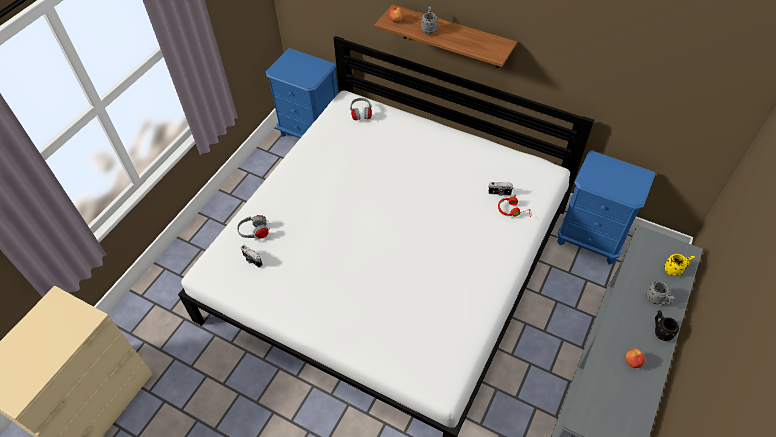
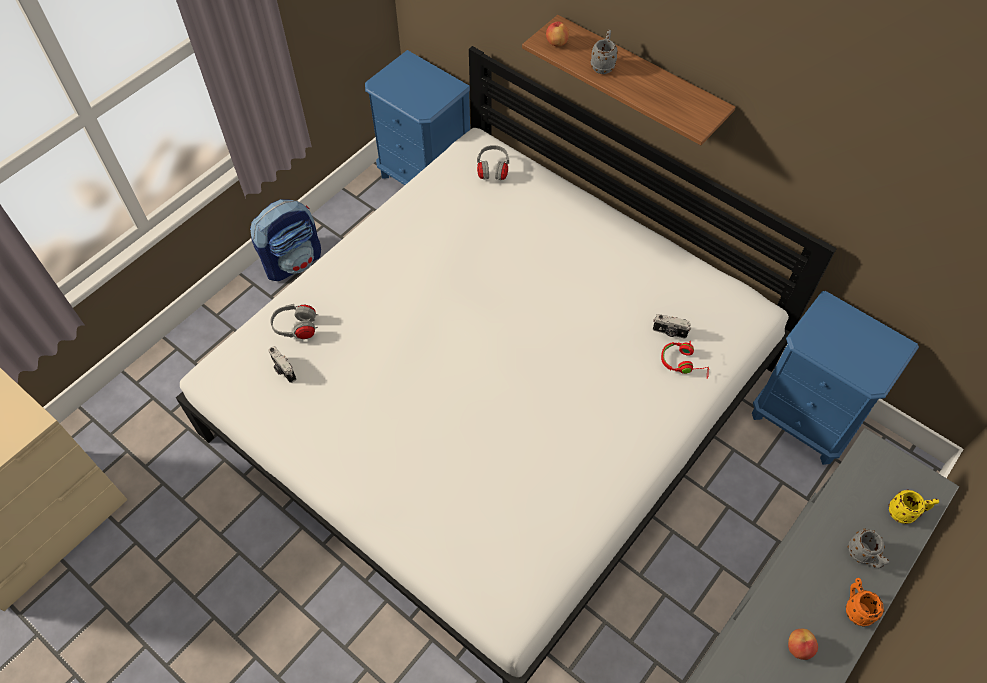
camera: 10 degrees right, 5 degrees up
black mug [655,310,680,341] -> orange mug [846,578,884,627]
none -> backpack [250,199,321,281]

